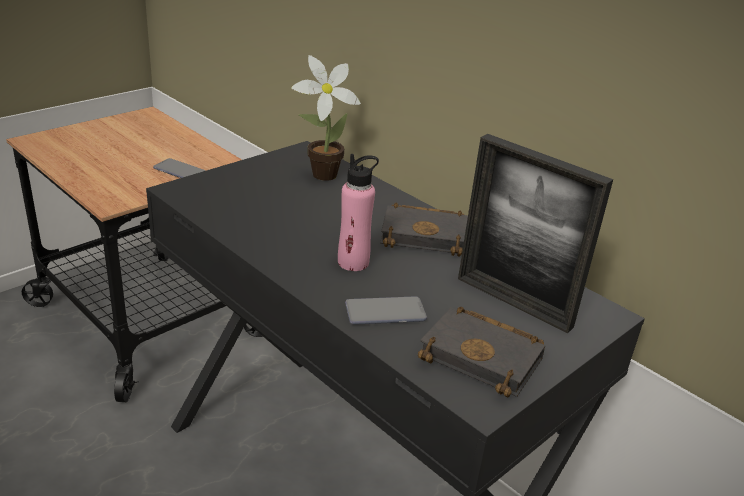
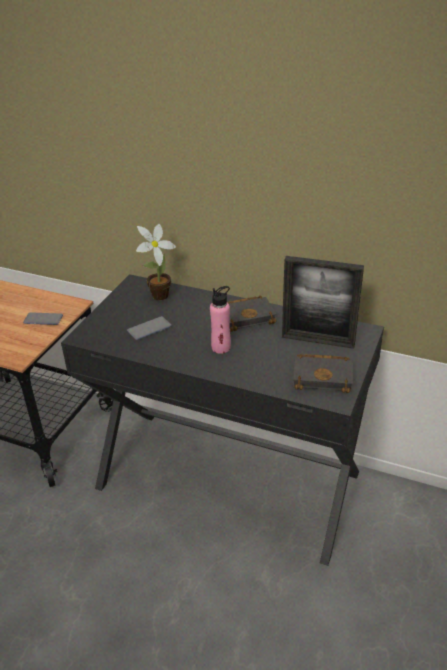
camera: 20 degrees left, 5 degrees up
phone [345,296,427,325] -> phone moved to [127,316,171,340]

